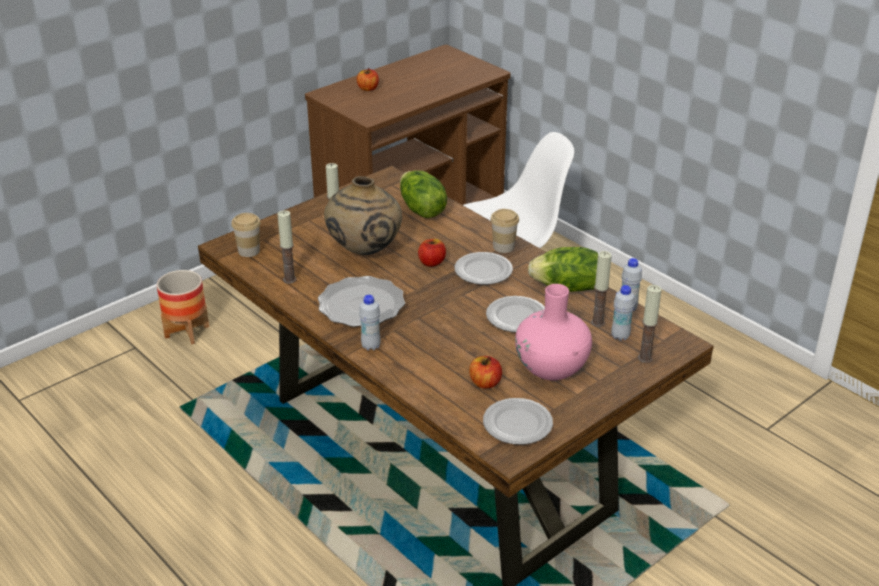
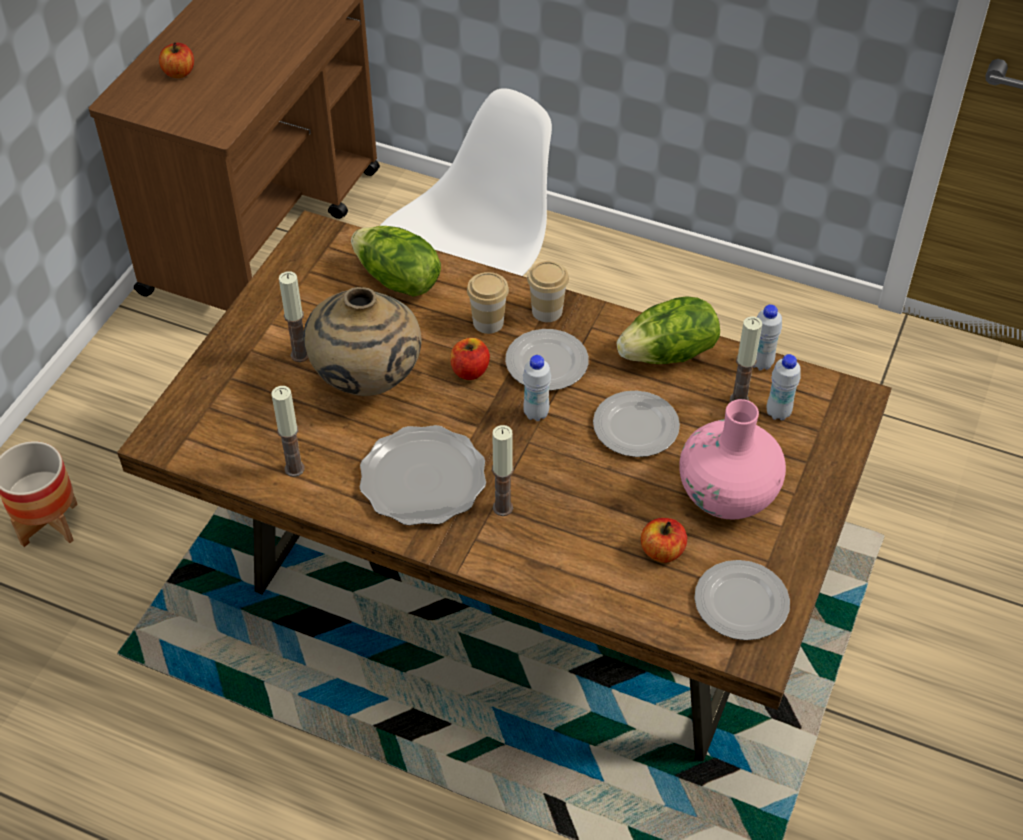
camera: 25 degrees left, 15 degrees up
cup [231,213,261,257] -> cup moved to [467,272,509,334]
white bottle [359,295,380,351] -> white bottle moved to [523,355,551,421]
candle [638,285,662,363] -> candle moved to [492,425,514,516]

